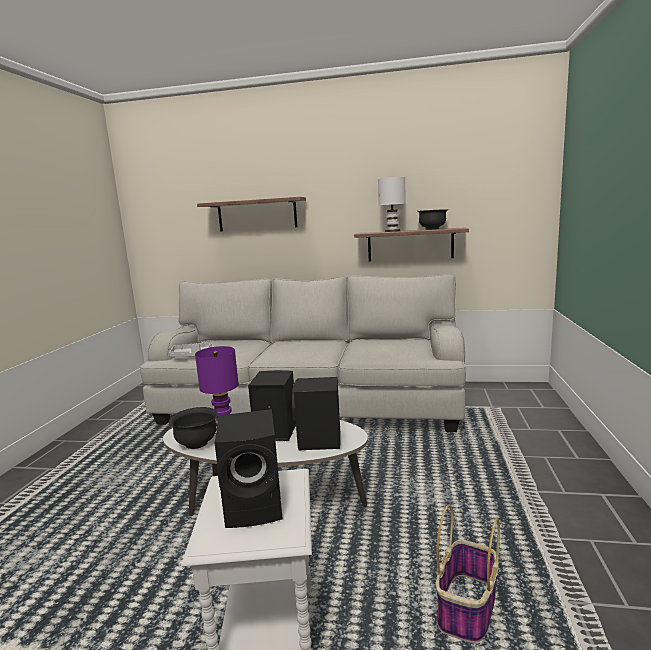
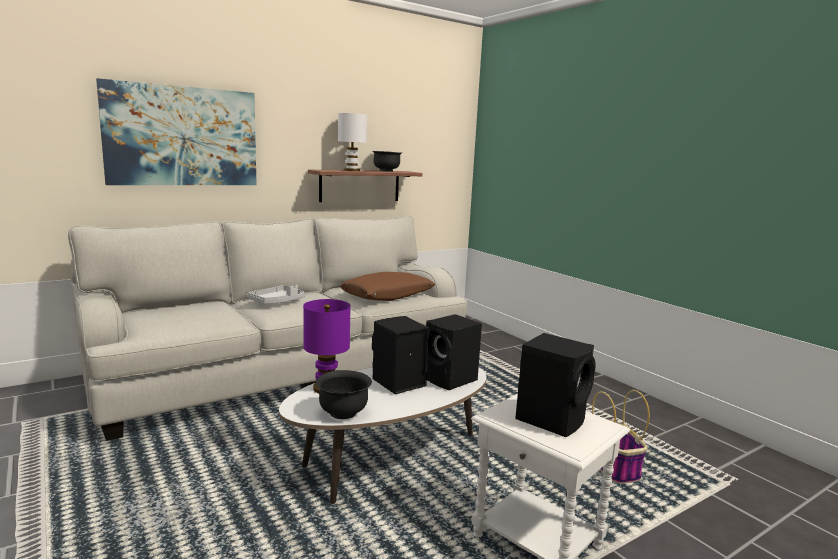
camera: 45 degrees left, 0 degrees up
grey tray [169,342,212,357] -> grey tray moved to [247,284,305,304]
shelf [197,197,306,232] -> picture [96,78,257,185]
none -> brown pillow [340,272,435,301]

